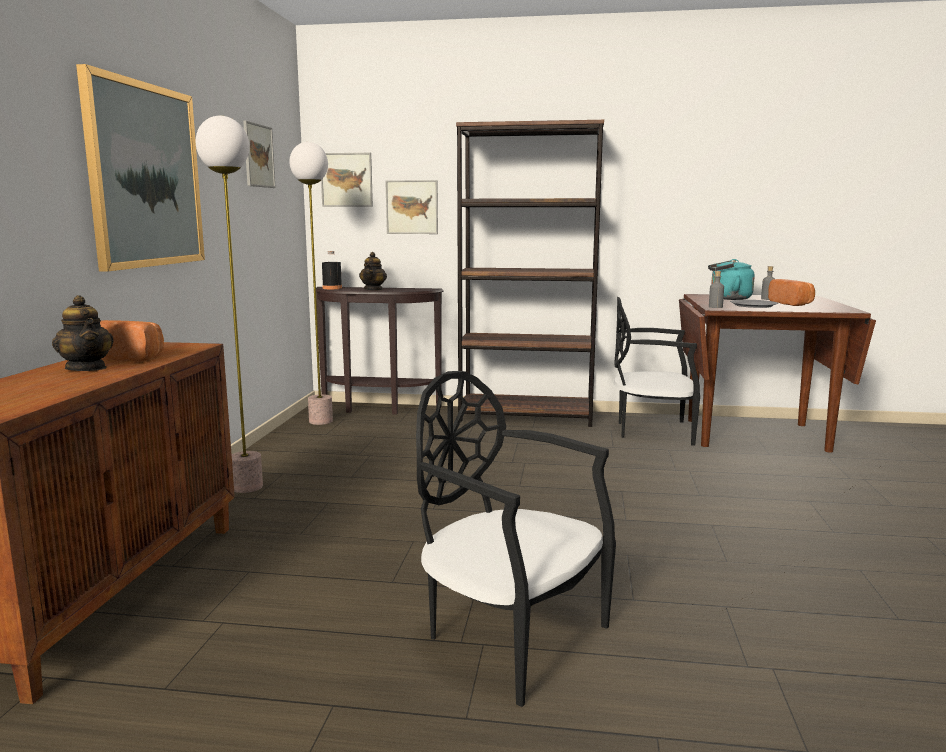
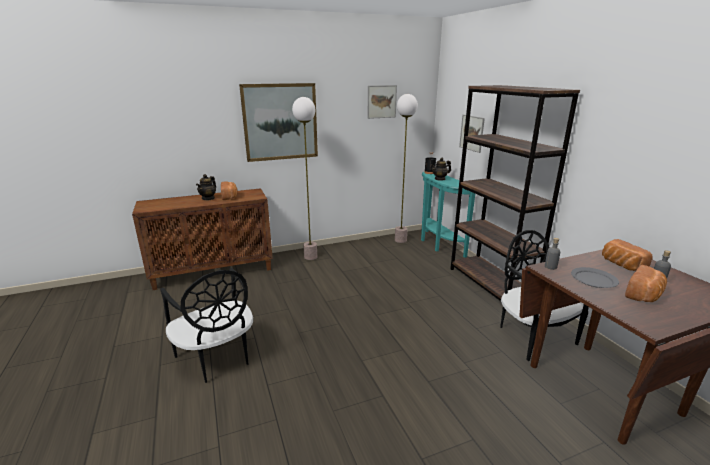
camera: 60 degrees right, 10 degrees up
brown console table [316,287,444,415] -> turquoise console table [421,171,475,258]
picture [321,153,373,207] -> none
black chair [416,371,616,707] -> black chair turned 135 degrees clockwise [160,268,253,383]
turquoise kettle [708,259,755,300] -> bread [602,239,652,271]

